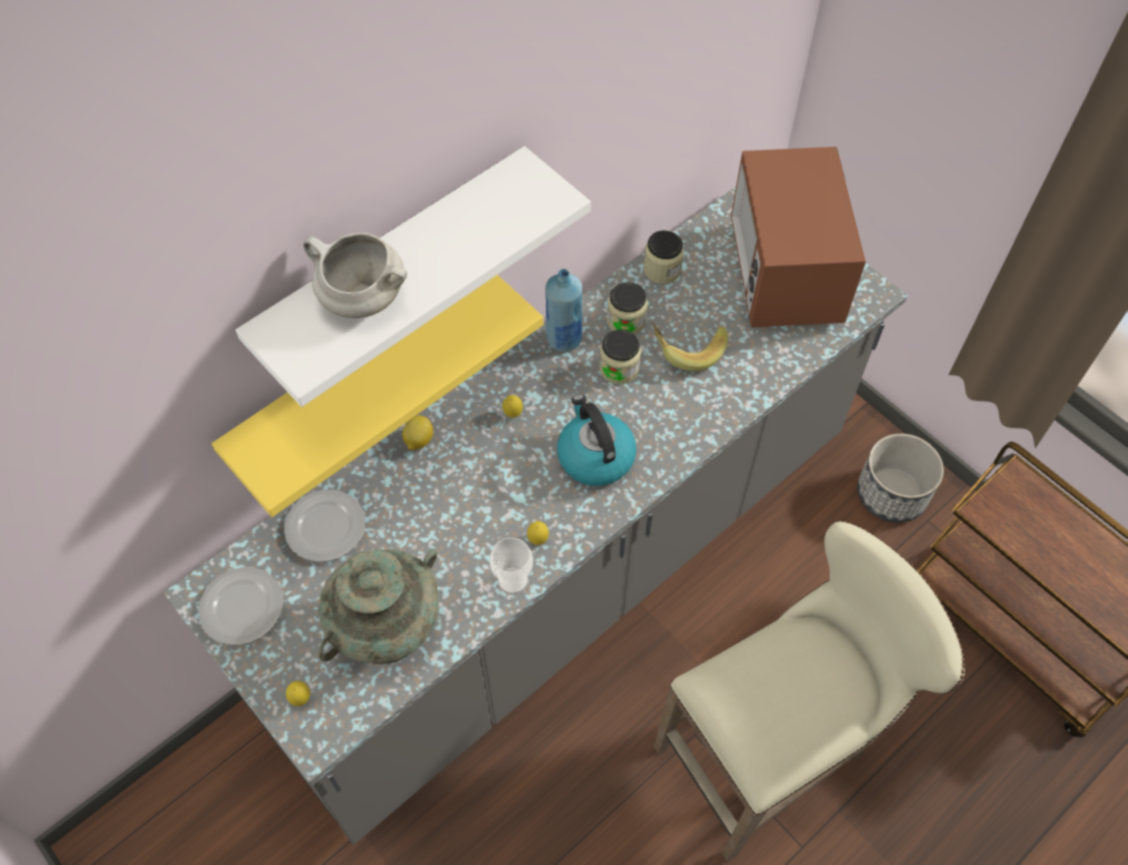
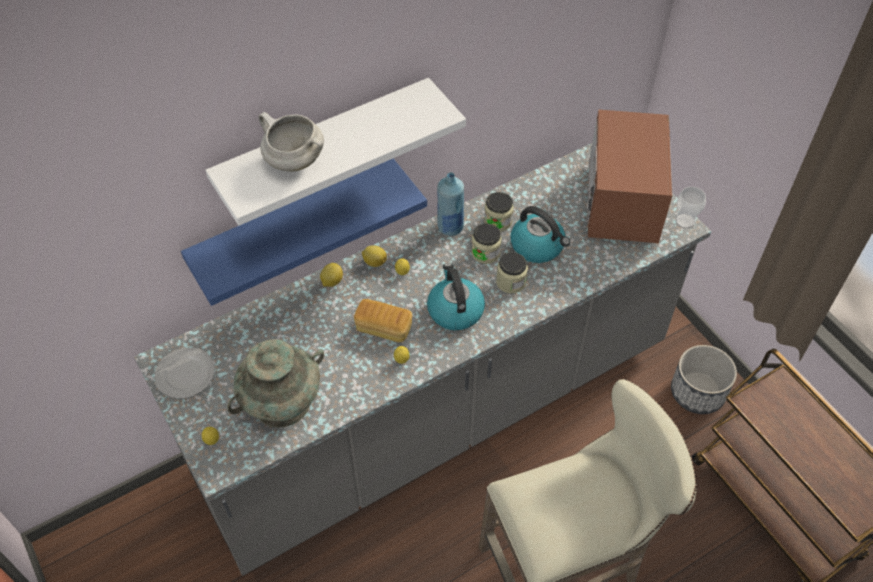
camera: 10 degrees right, 5 degrees down
yellow shelf [212,275,543,517] -> blue shelf [181,159,427,306]
plate [284,490,365,562] -> none
cup [489,537,533,595] -> cup moved to [675,187,706,229]
jar [644,230,684,284] -> jar moved to [496,252,528,294]
banana [651,322,728,371] -> kettle [511,206,570,263]
none -> bread [354,299,412,342]
none -> lemon [362,245,387,267]

